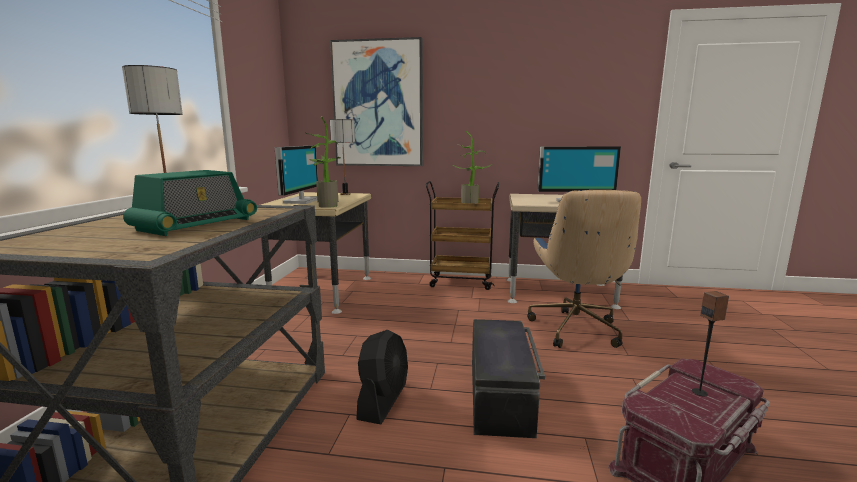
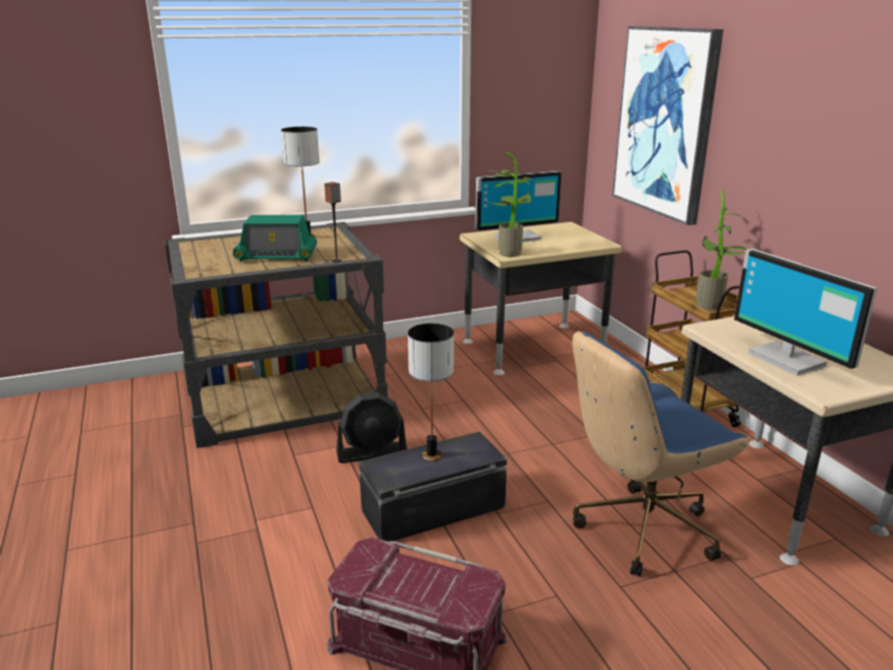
camera: 60 degrees right, 10 degrees up
table lamp [330,119,355,195] -> table lamp moved to [408,323,454,461]
speaker [692,291,729,397] -> speaker moved to [324,182,342,263]

